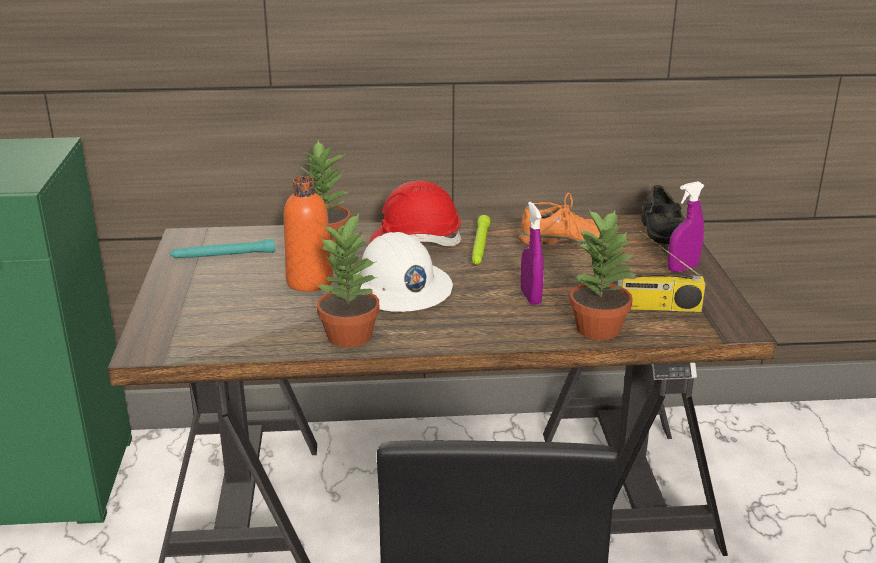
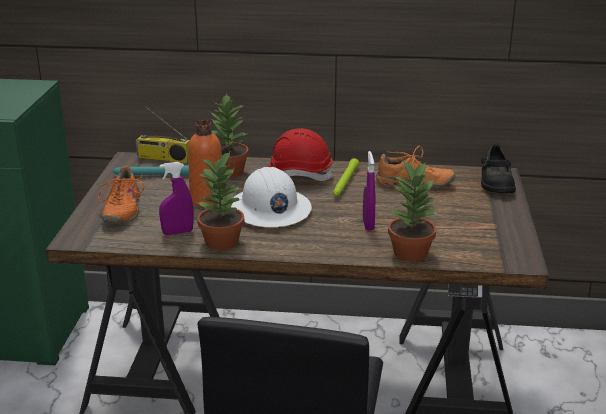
camera: 10 degrees right, 0 degrees up
radio [617,230,706,312] -> radio moved to [136,107,190,163]
purple spray bottle [668,181,705,272] -> purple spray bottle moved to [159,162,194,235]
none -> orange shoe [97,166,144,223]

